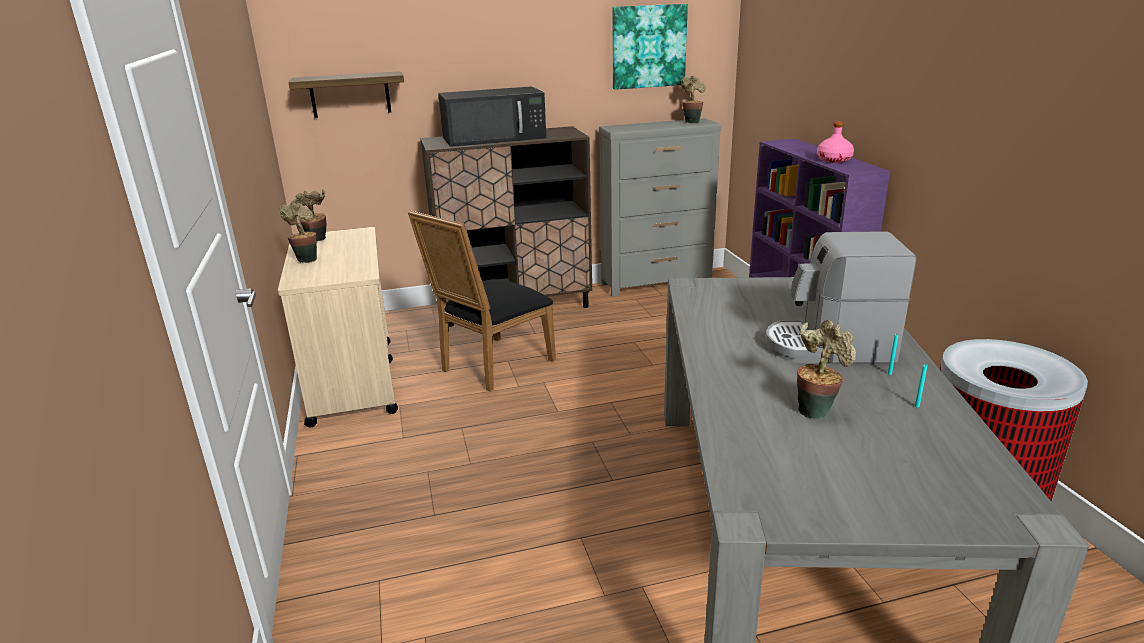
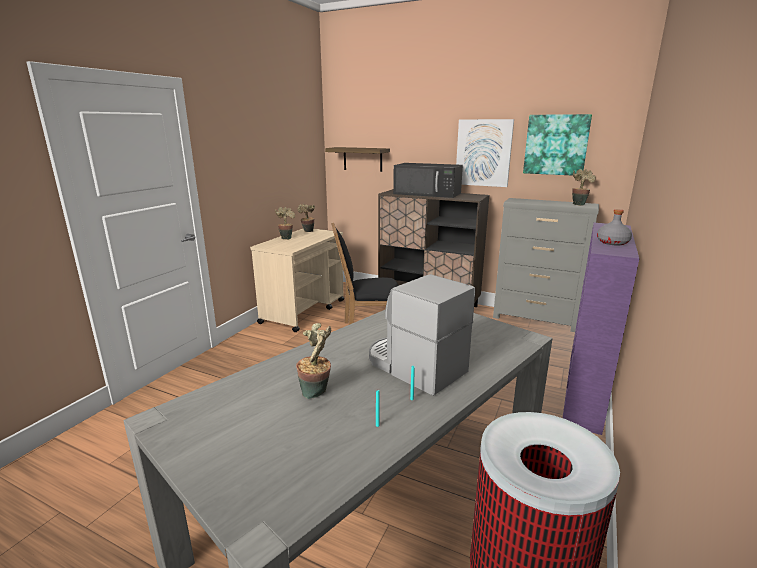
camera: 40 degrees right, 5 degrees down
pink bottle [817,121,854,163] -> grey bottle [597,209,632,245]
none -> picture [456,119,514,187]

